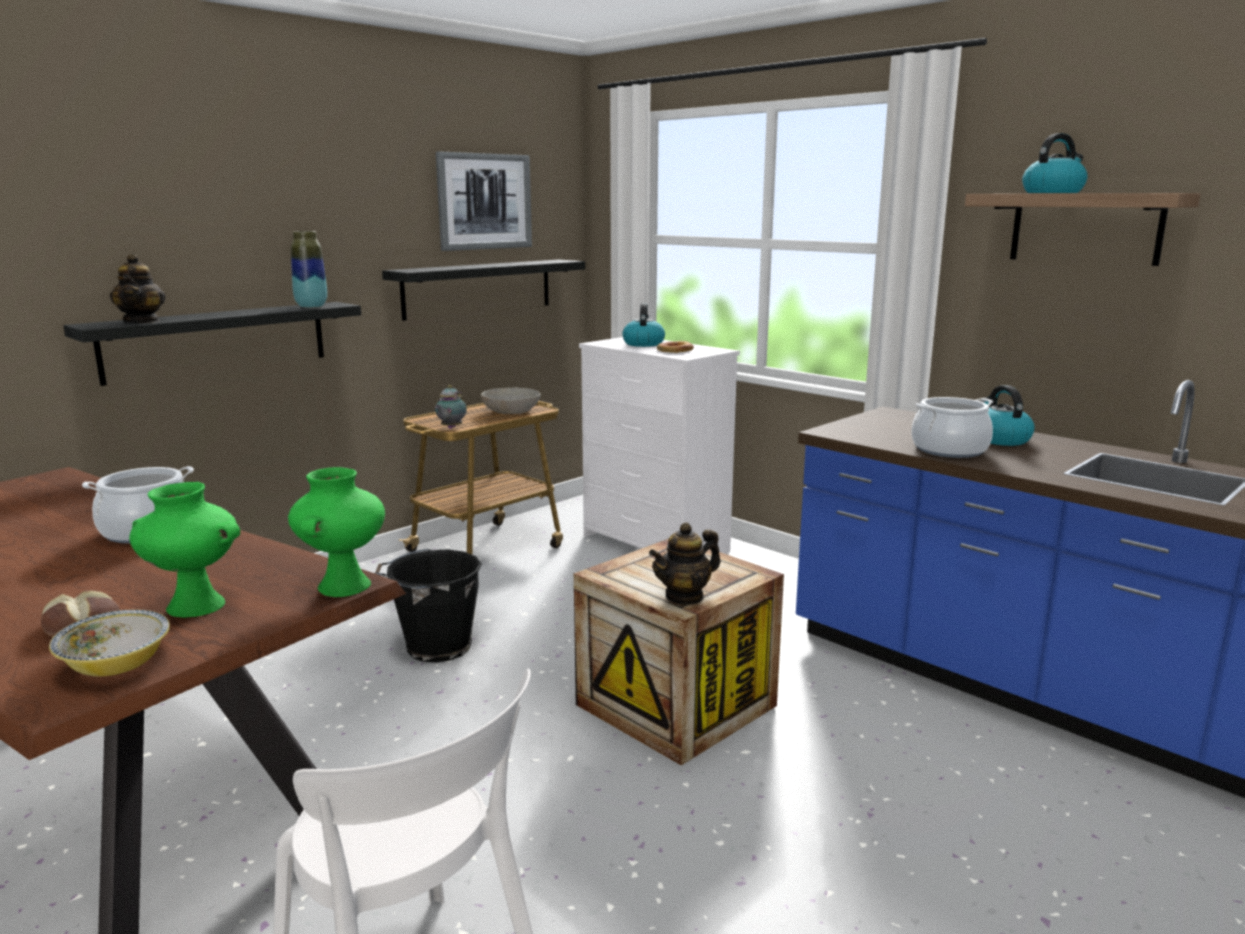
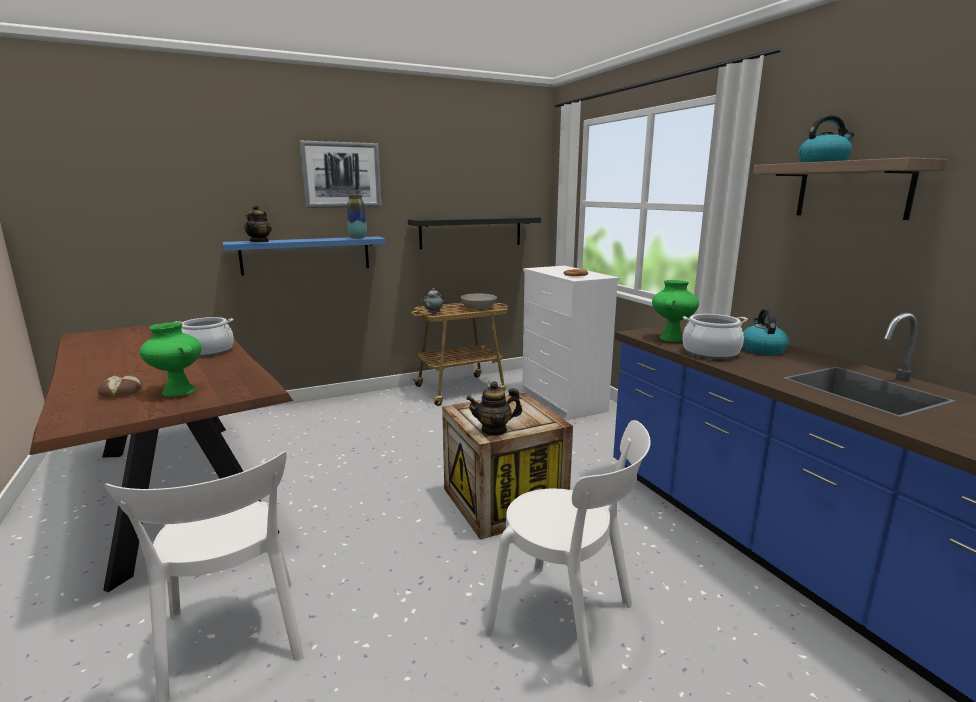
camera: 20 degrees right, 0 degrees up
bowl [49,609,170,676] -> none
black shelf [63,302,361,386] -> blue shelf [223,236,386,276]
green vase [288,467,385,597] -> green vase moved to [652,280,699,342]
black bucket [375,548,482,662] -> none
picture [436,151,532,251] -> picture moved to [299,141,381,208]
kettle [622,303,665,347] -> none
none -> white chair [484,420,651,687]

